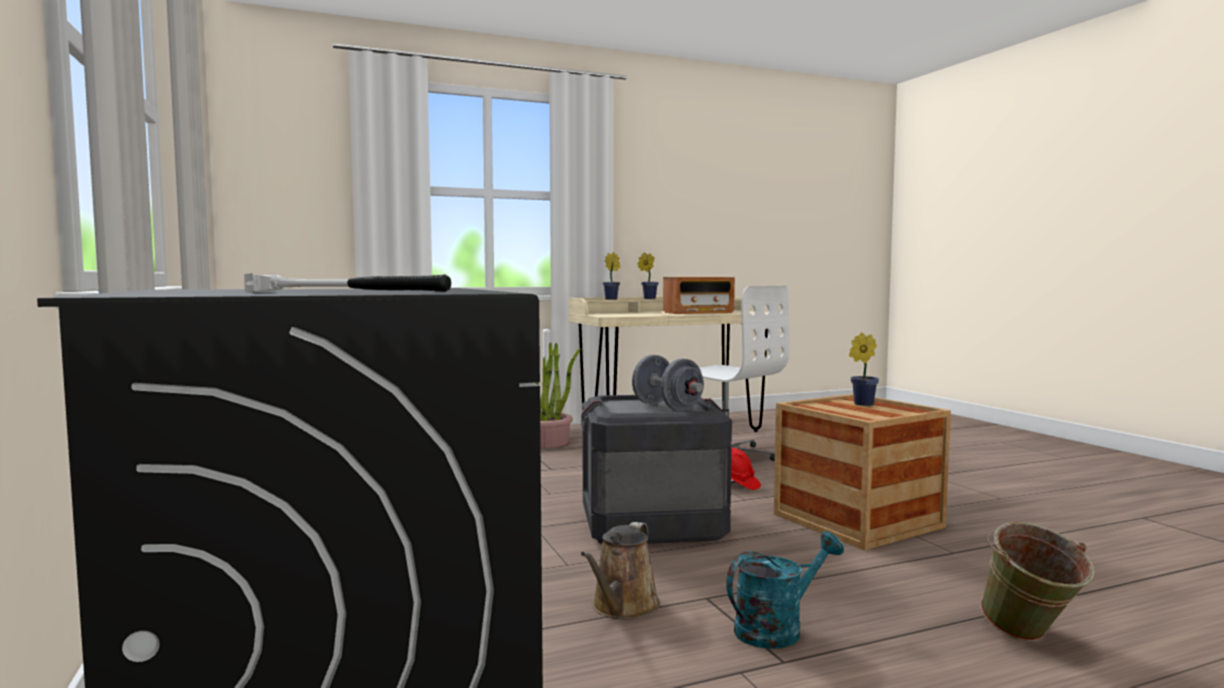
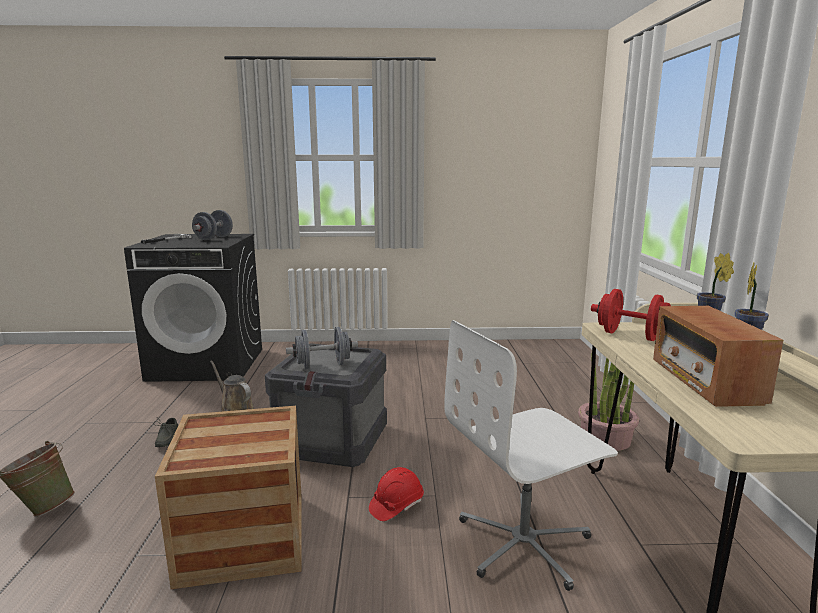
camera: 110 degrees right, 10 degrees up
turquoise watering can [726,532,844,649] -> grey shoe [154,418,178,447]
potted plant [849,333,879,406] -> none
none -> grey dumbbell [192,210,233,240]
none -> red dumbbell [591,289,671,341]

